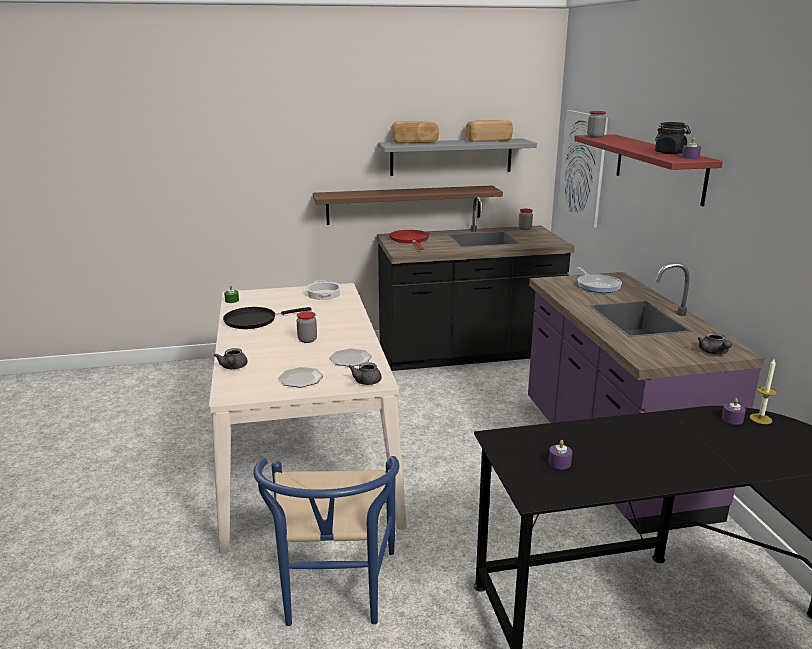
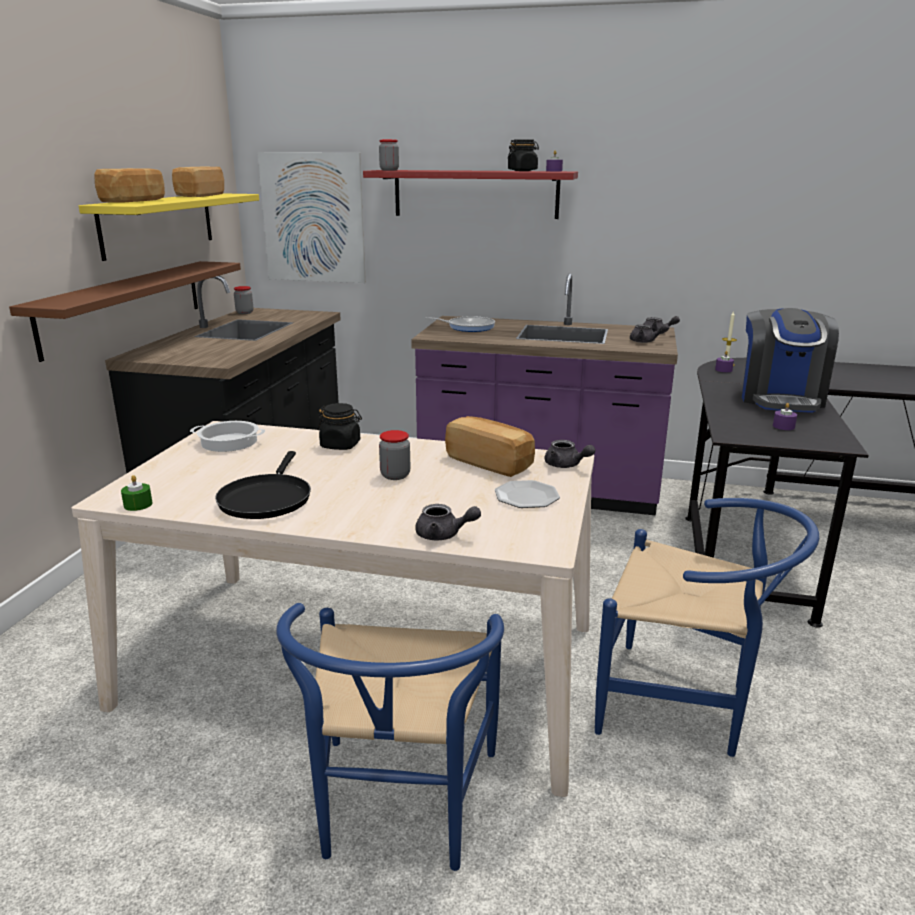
camera: 65 degrees left, 0 degrees up
plate [329,348,372,366] -> bread [445,416,535,477]
grey shelf [378,138,537,176] -> yellow shelf [79,194,259,261]
red frying pan [389,230,429,250] -> none
none -> blue chair [276,603,504,871]
none -> black jar [318,403,362,450]
none -> grey teapot [630,324,669,343]
none -> coffee machine [742,308,839,413]

